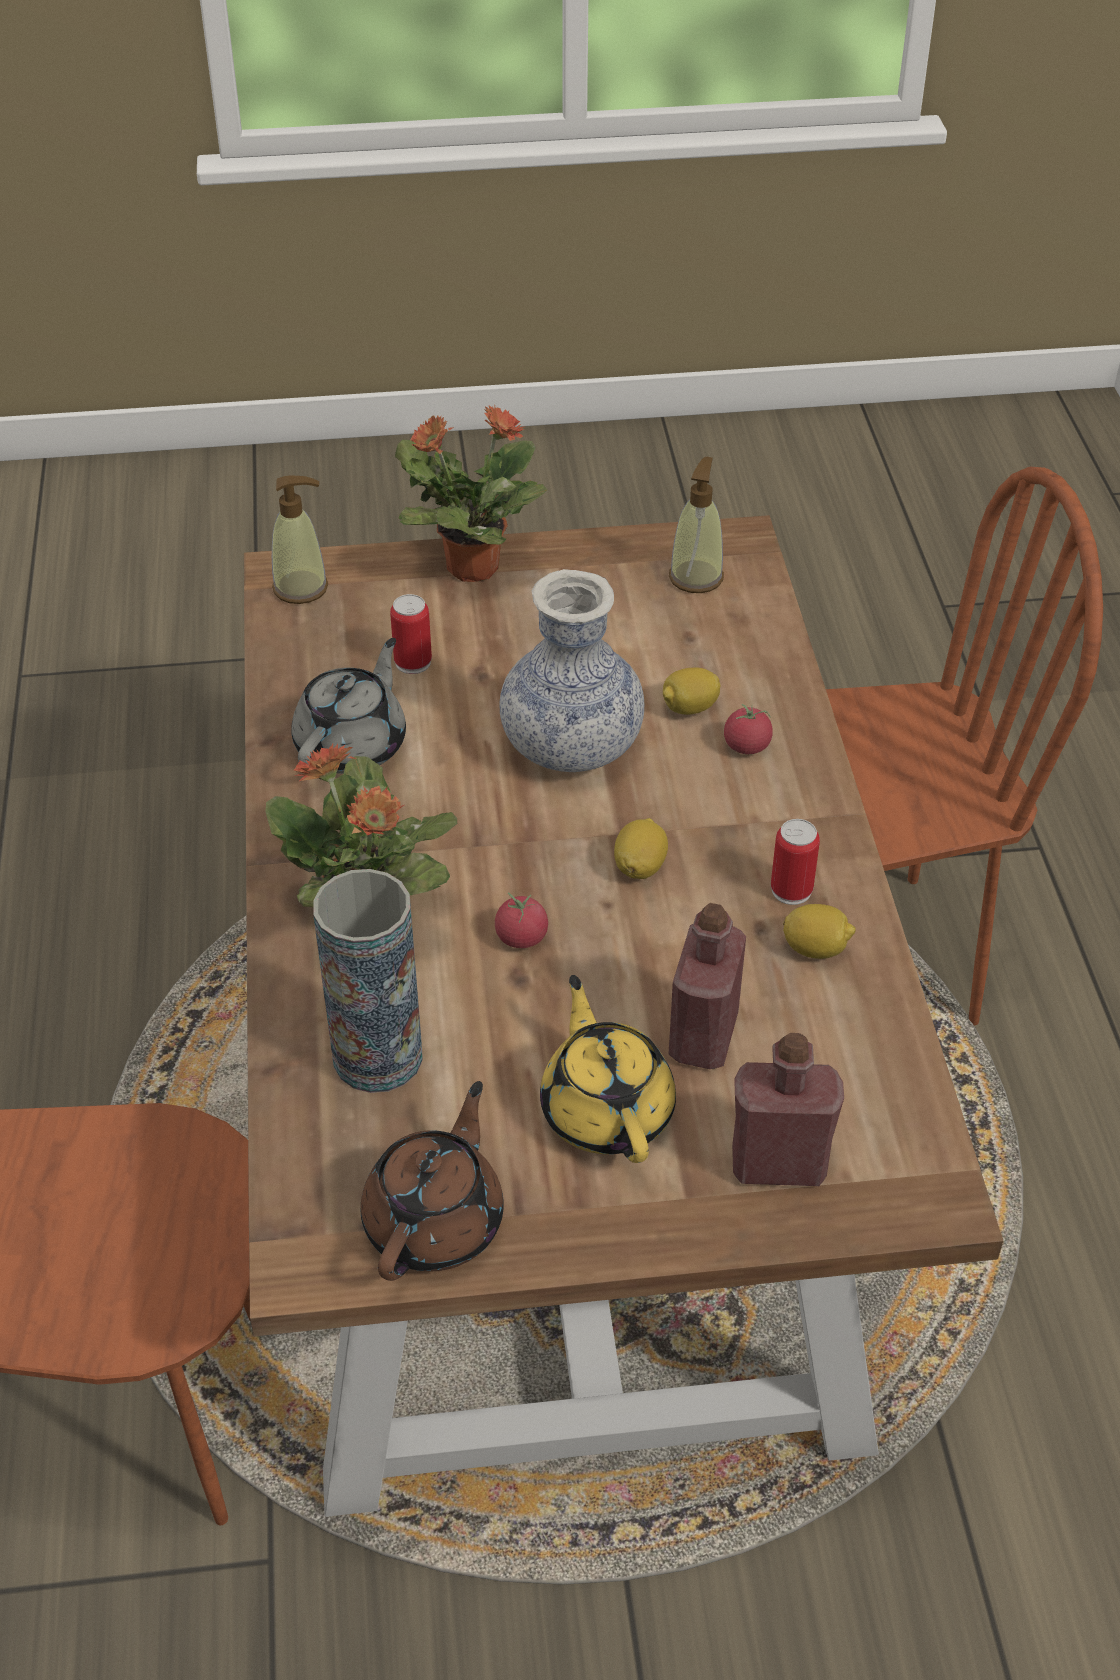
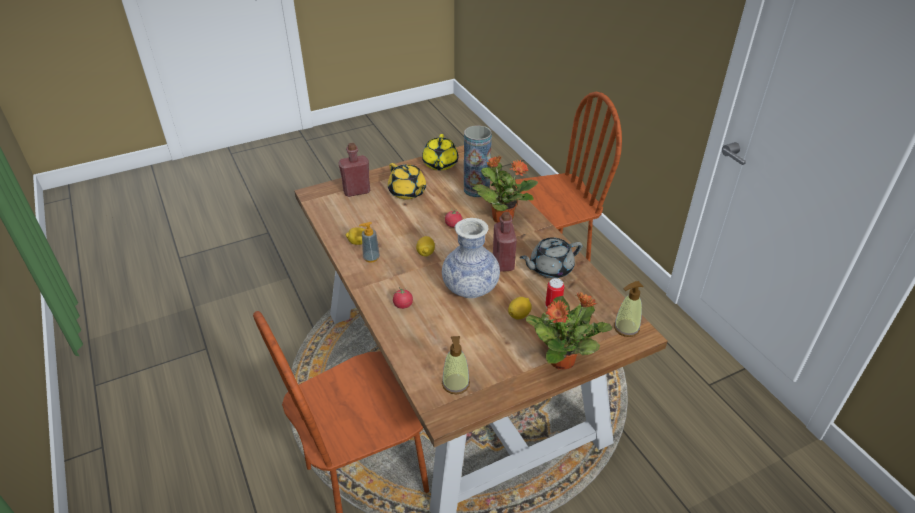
camera: 160 degrees right, 5 degrees down
grey teapot [291,638,406,774] -> grey teapot turned 60 degrees clockwise [520,237,583,279]
brown teapot [361,1081,504,1281] -> yellow teapot [422,134,458,170]
lemon [663,667,721,715] -> lemon moved to [508,297,532,320]
red bottle [668,903,746,1069] -> red bottle moved to [493,212,517,272]
can [771,819,820,905] -> soap dispenser [359,222,380,262]

